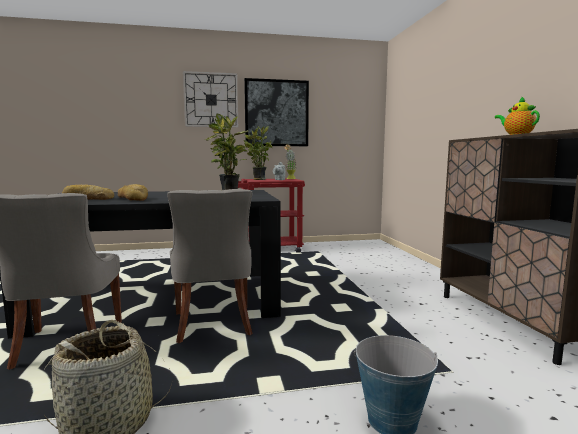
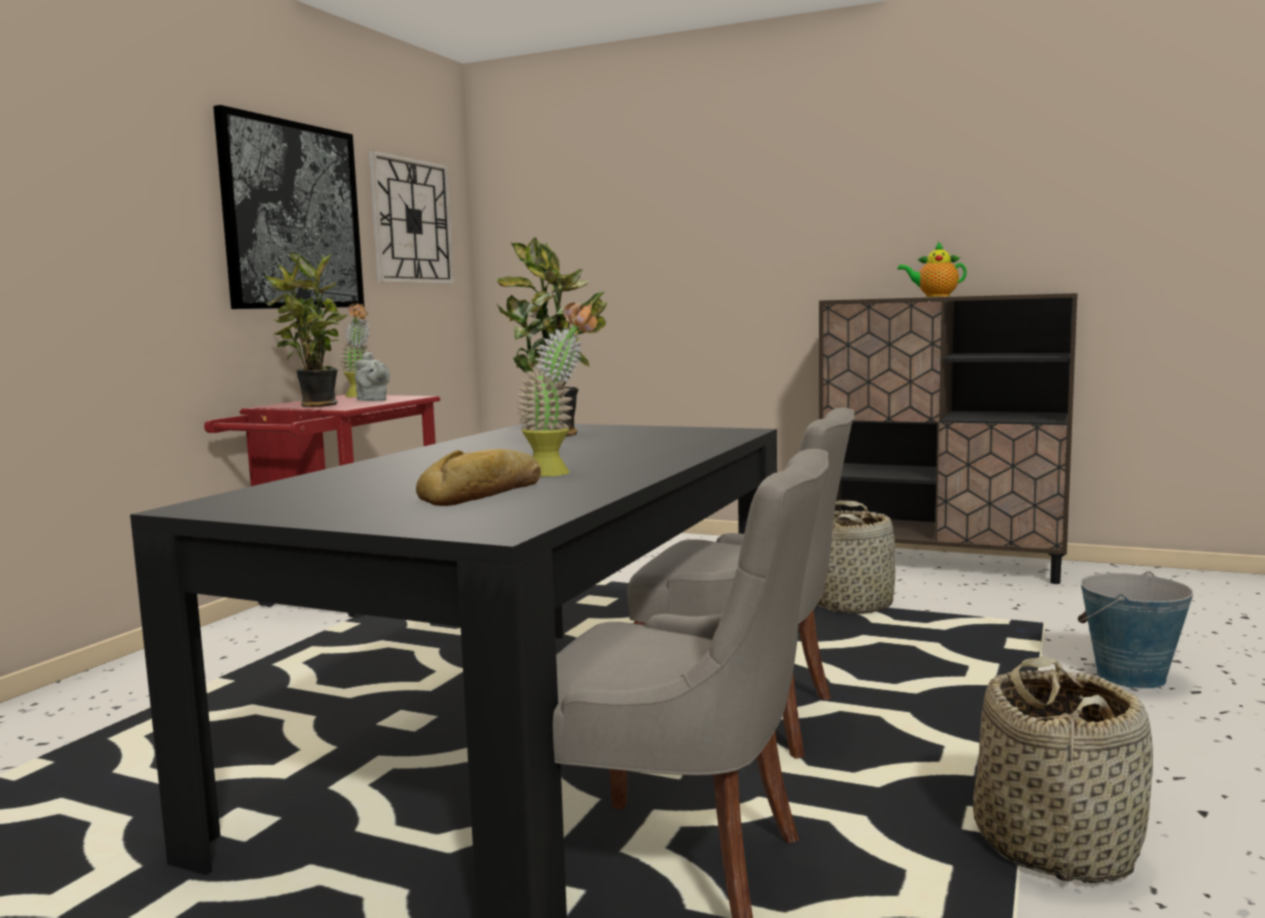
camera: 55 degrees left, 0 degrees up
bread [118,184,148,201] -> potted plant [516,303,597,477]
wall clock [183,71,238,128] -> wall clock moved to [369,150,454,284]
none -> basket [817,500,895,614]

